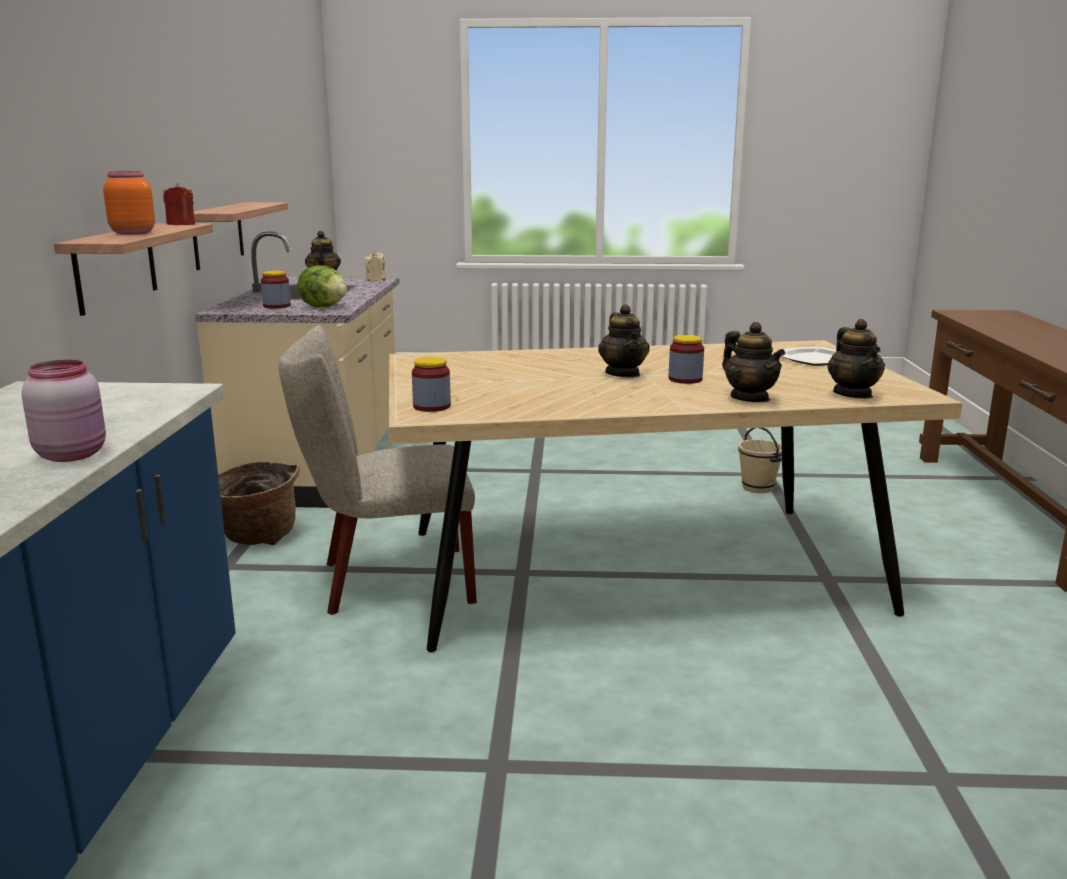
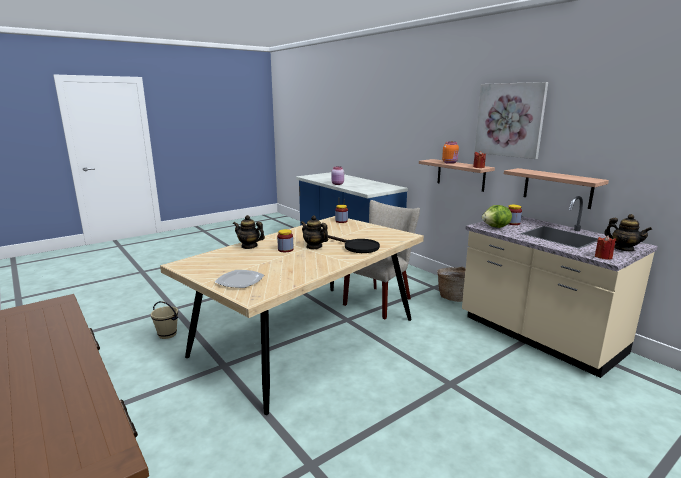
camera: 140 degrees right, 0 degrees up
beige candle [365,251,386,281] -> red candle [595,235,616,260]
beige bucket [738,428,782,493] -> beige bucket moved to [151,301,178,339]
teapot [828,319,885,399] -> none
none -> black frying pan [328,235,380,253]
none -> picture [475,82,548,159]

